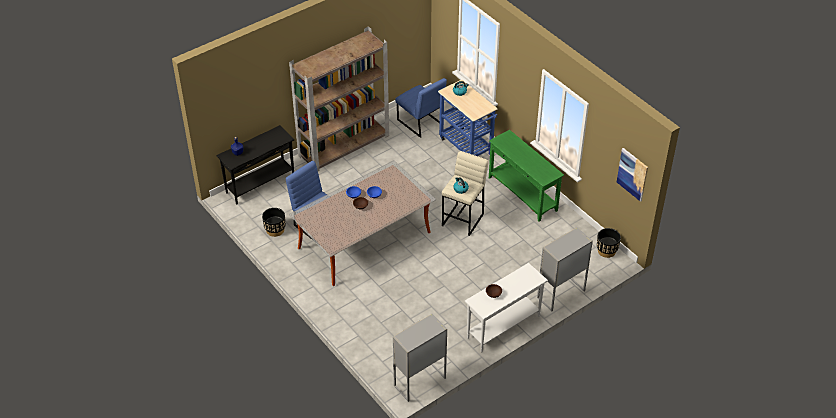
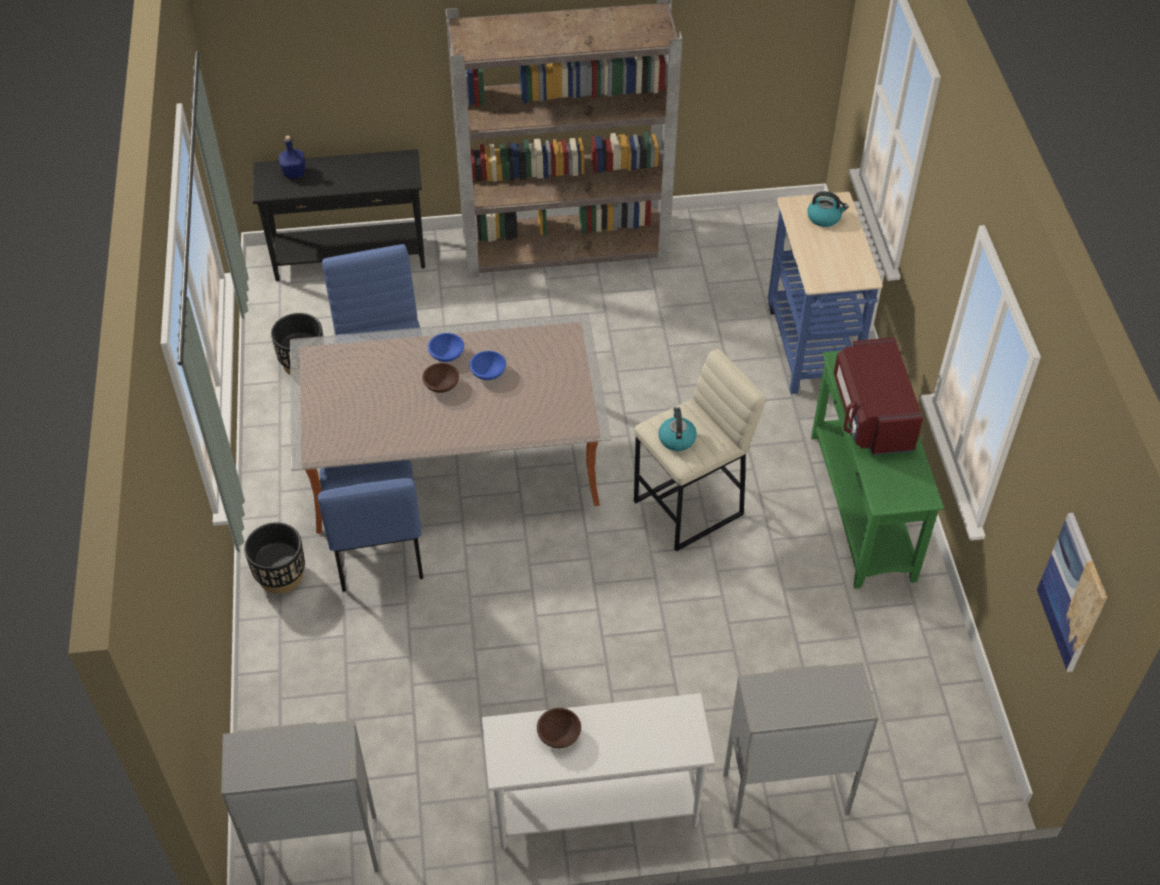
camera: 30 degrees right, 5 degrees up
blue chair [395,78,447,138] -> blue chair moved to [317,460,423,592]
black planter [597,228,621,258] -> black planter moved to [244,522,305,594]
none -> red microwave [834,337,923,455]

